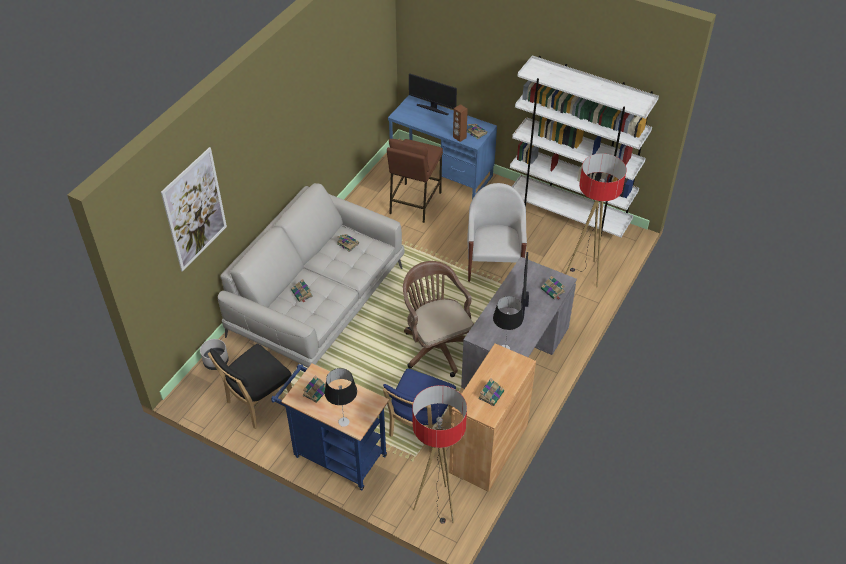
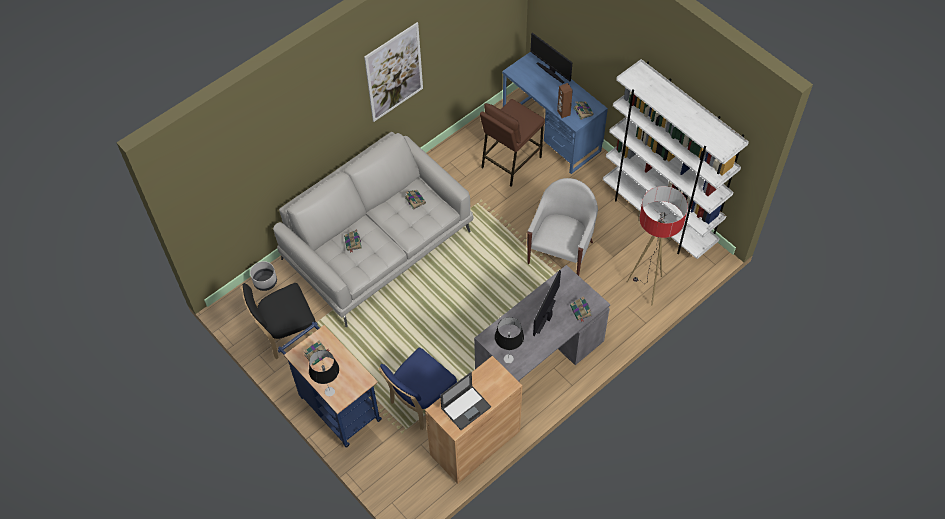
camera: 20 degrees right, 10 degrees up
picture [161,147,227,272] -> picture moved to [364,22,423,122]
brown office chair [403,261,474,377] -> none
floor lamp [412,385,467,523] -> none
book [478,378,504,406] -> laptop [440,372,491,430]

